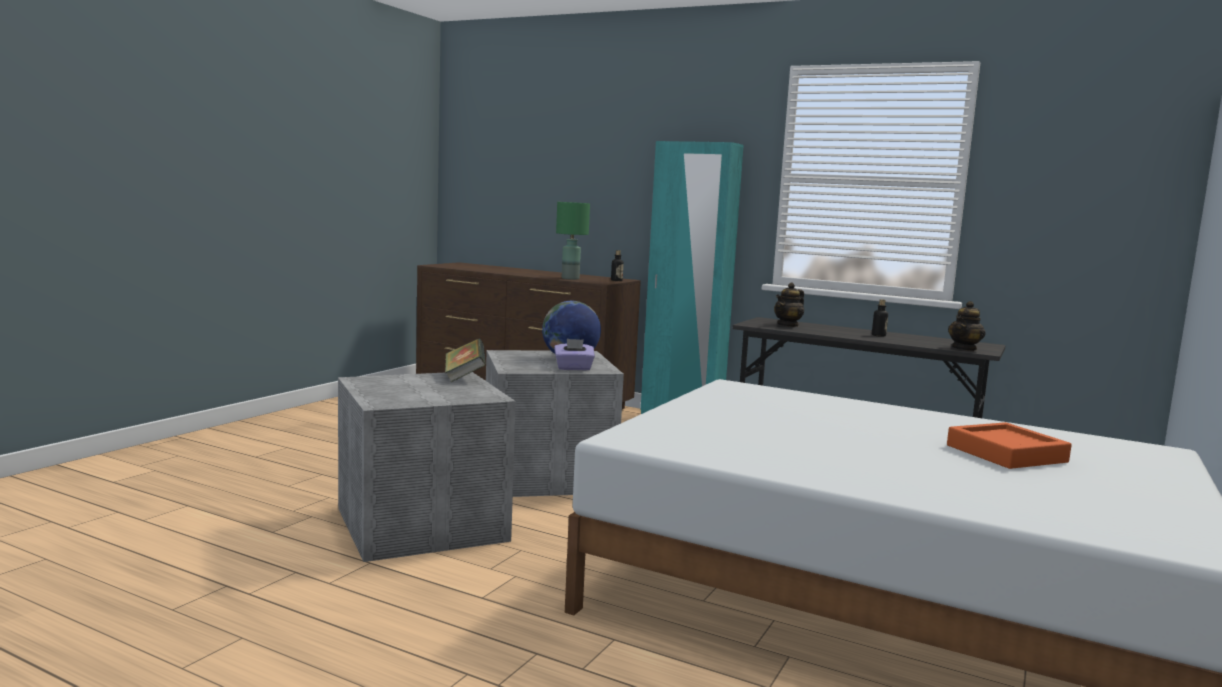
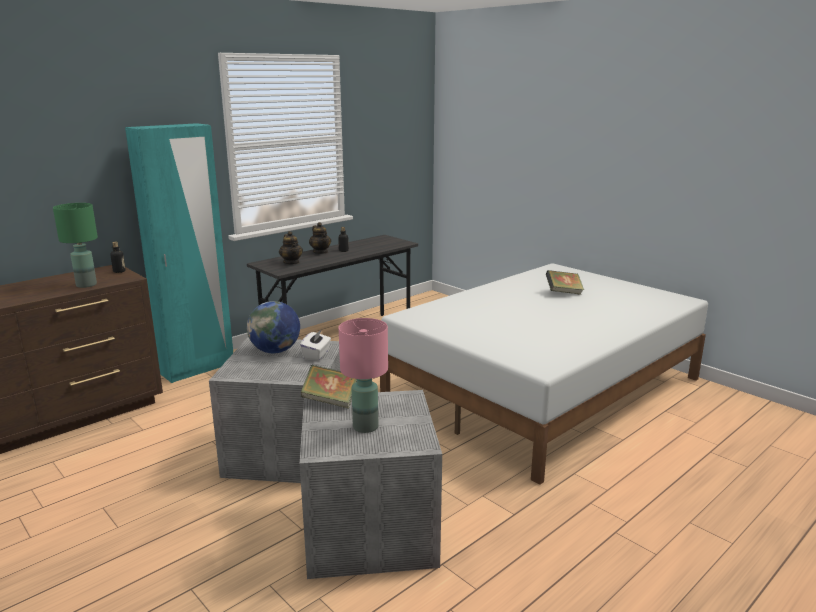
camera: 70 degrees left, 10 degrees up
purple tissue box [554,339,595,370] -> white tissue box [300,329,331,361]
orange tray [947,422,1072,469] -> book [546,270,584,295]
teapot [948,301,986,351] -> teapot moved to [309,222,331,254]
none -> pink table lamp [339,318,388,433]

